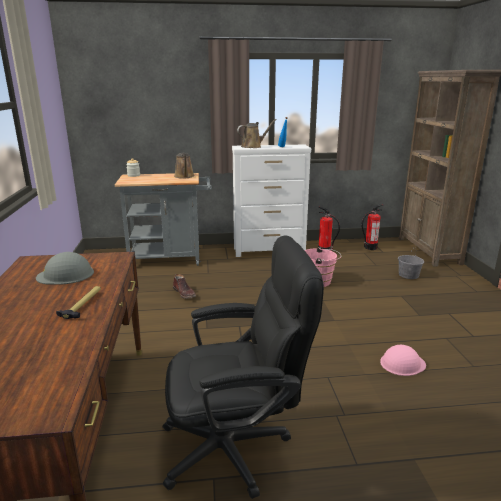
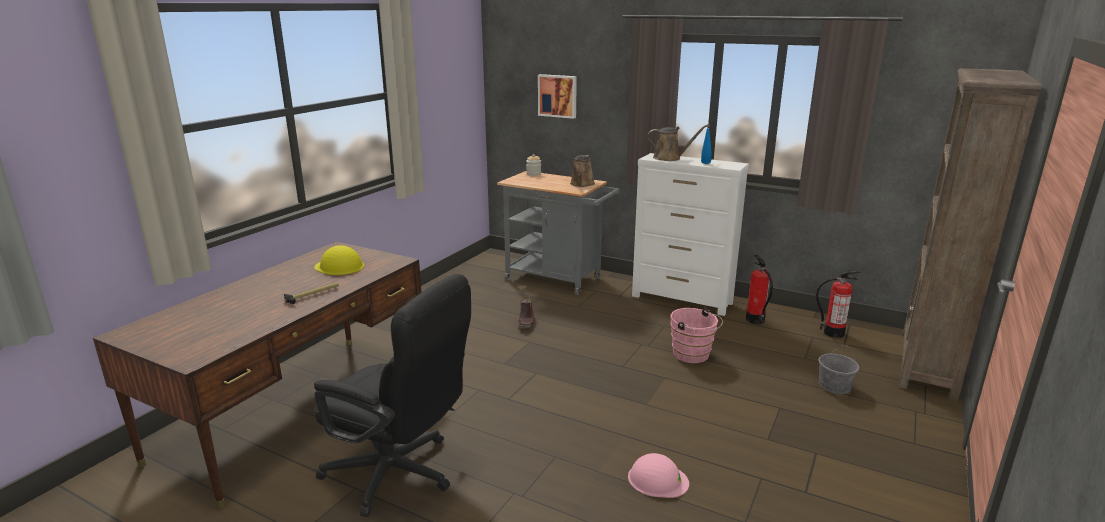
camera: 35 degrees right, 0 degrees up
grey hard hat [36,252,94,285] -> yellow hard hat [314,246,364,275]
none -> picture [538,74,577,119]

